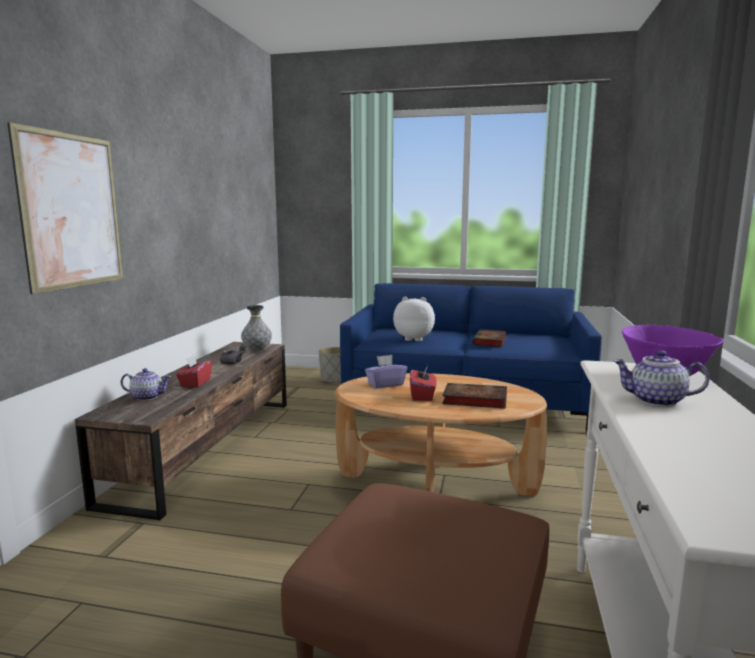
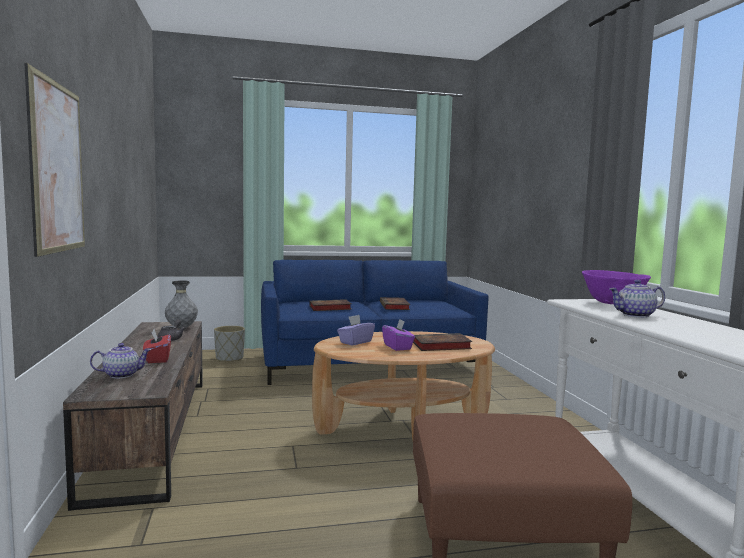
camera: 25 degrees left, 5 degrees down
plush toy [393,297,435,341] -> book [309,299,352,311]
red tissue box [410,365,437,401] -> purple tissue box [382,319,415,351]

